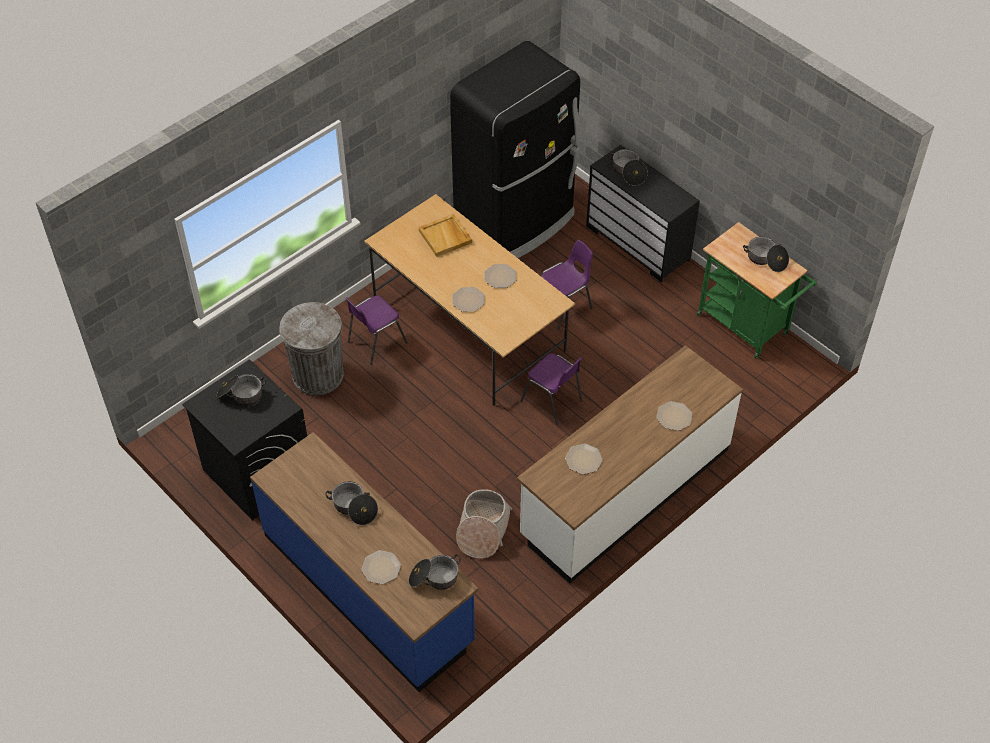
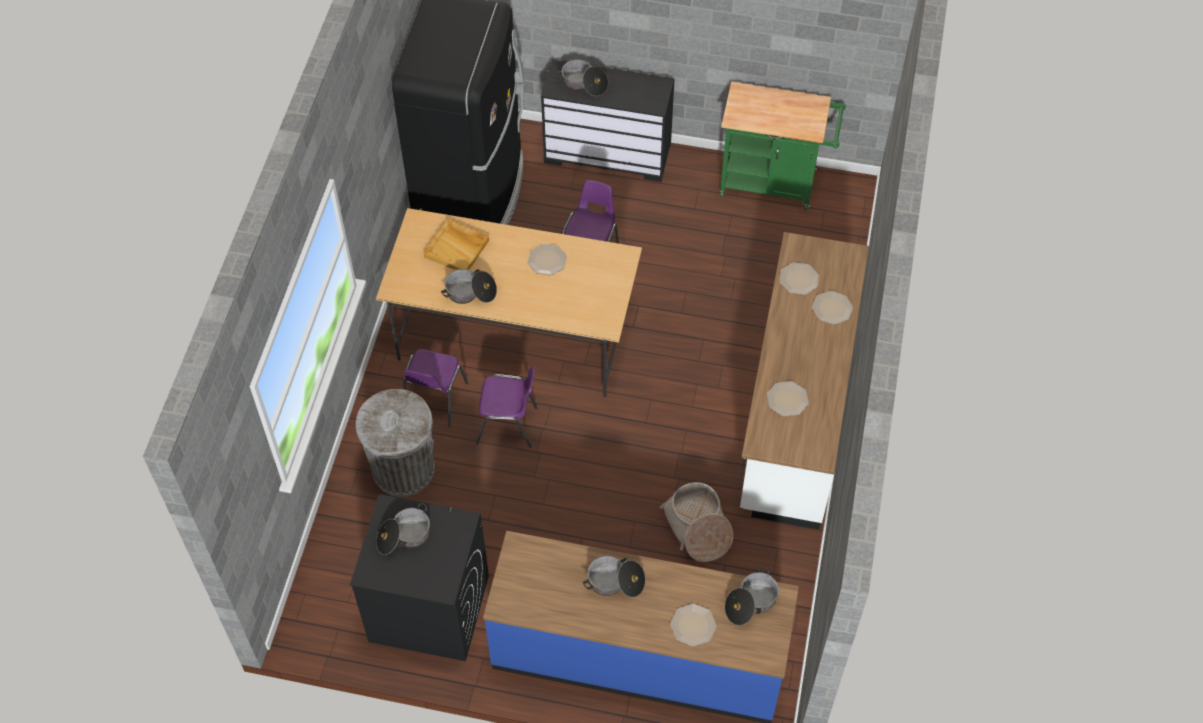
camera: 35 degrees left, 5 degrees up
plate [452,287,485,312] -> plate moved to [780,262,819,295]
purple chair [520,353,582,425] -> purple chair moved to [476,366,537,448]
cooking pot [743,236,789,272] -> cooking pot moved to [441,269,497,304]

